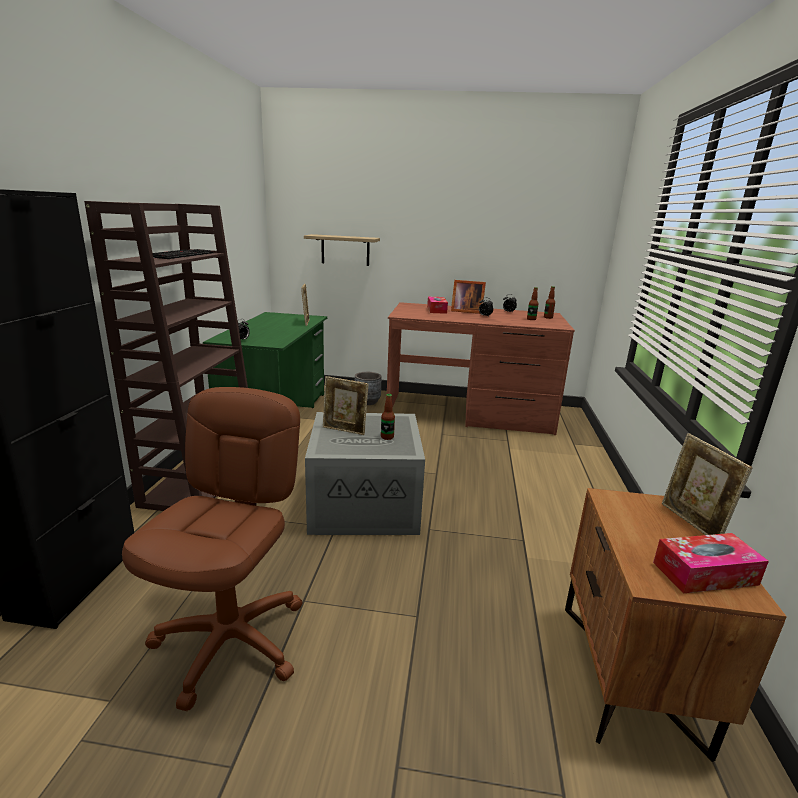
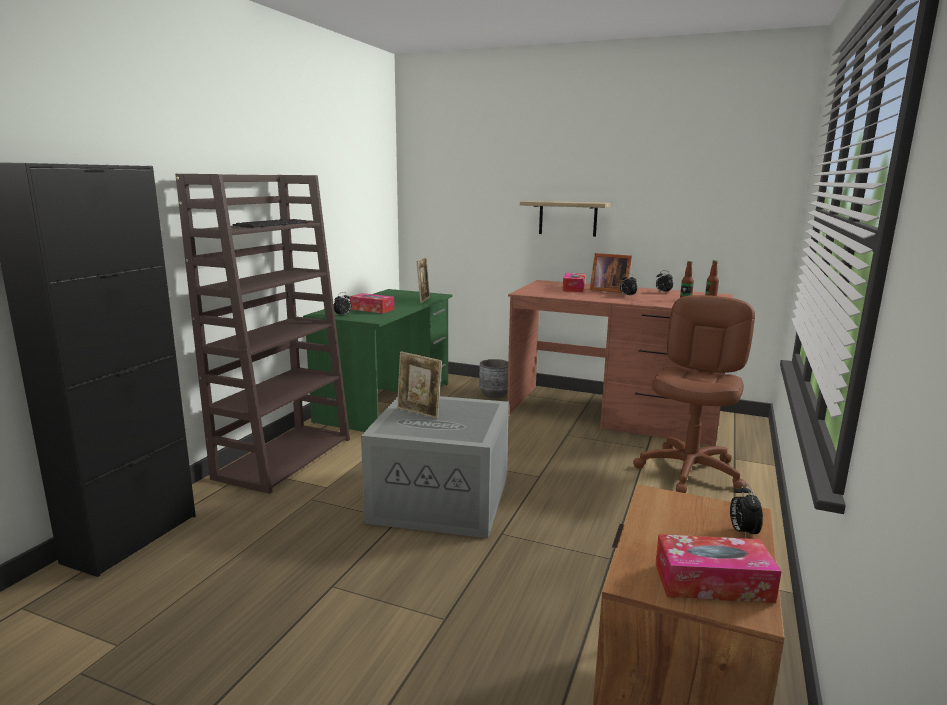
camera: 15 degrees right, 5 degrees down
brown office chair [122,387,303,711] -> brown office chair moved to [633,295,755,493]
shelf [304,234,380,266] -> shelf moved to [520,201,611,237]
bottle [381,394,395,440] -> none
picture frame [662,433,753,535] -> alarm clock [730,483,763,539]
none -> tissue box [350,293,394,314]

